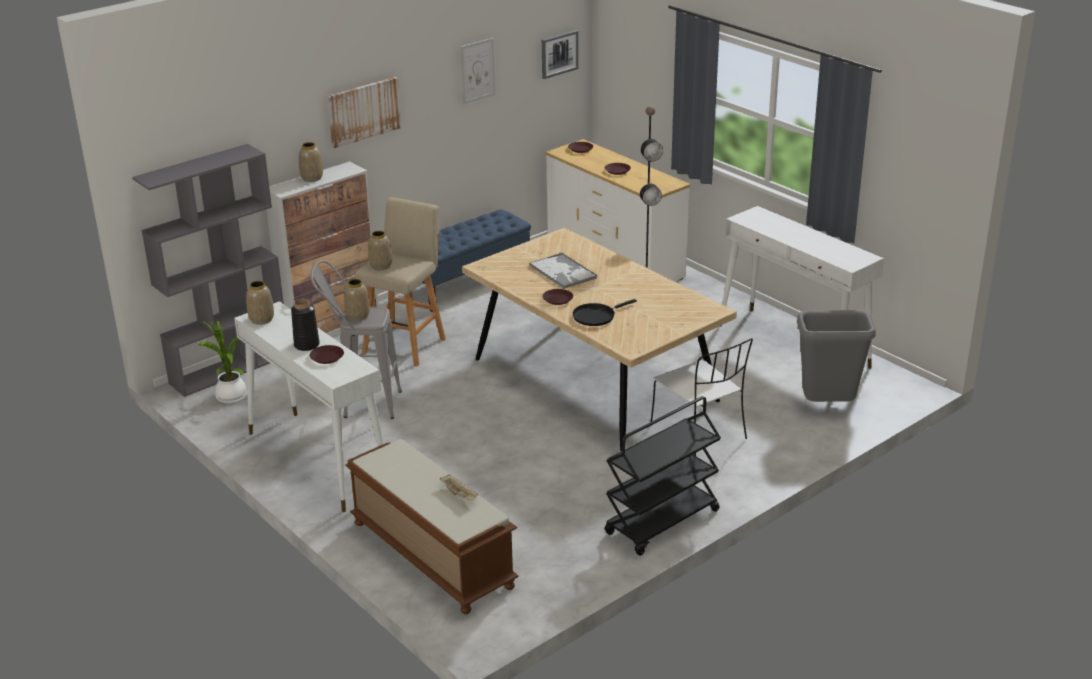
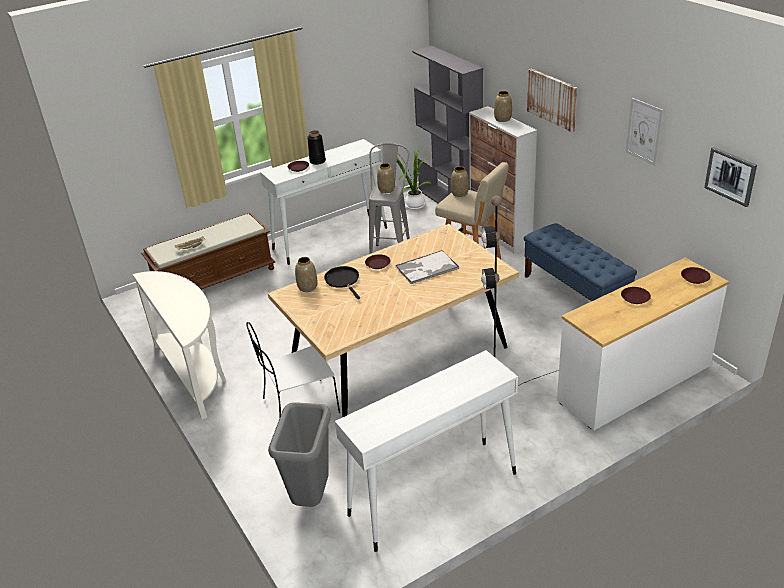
camera: 100 degrees right, 5 degrees up
vase [246,281,274,325] -> vase moved to [295,257,318,292]
black cart [605,396,721,556] -> white console table [133,271,226,419]

